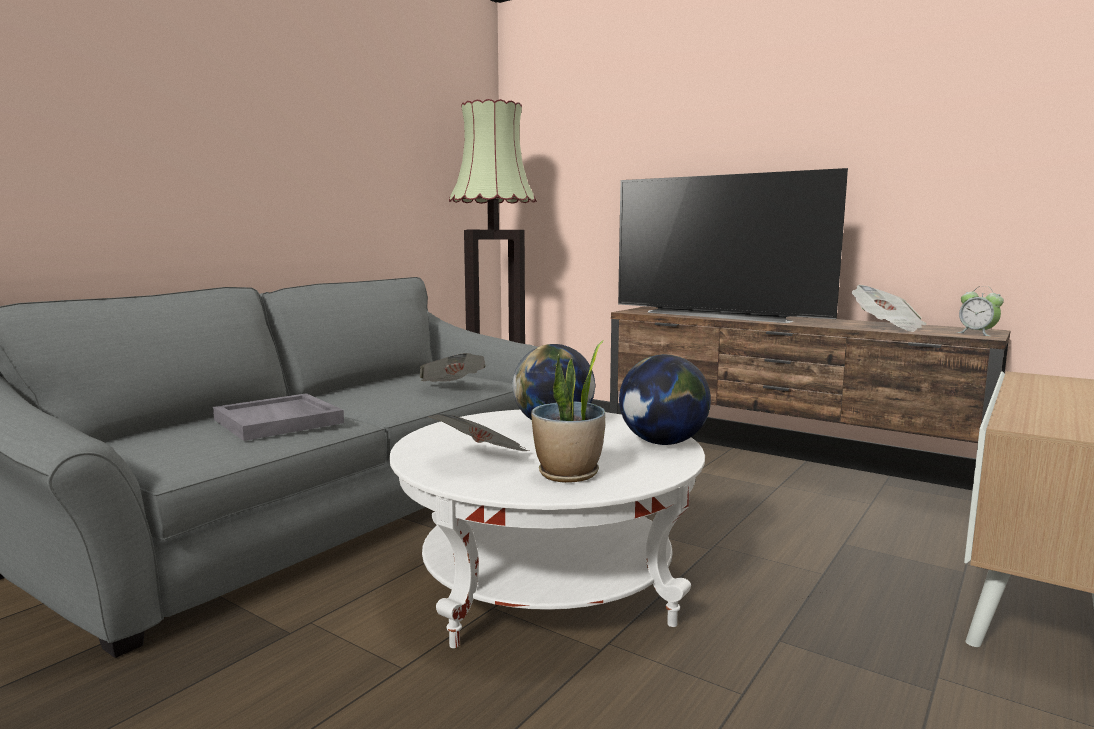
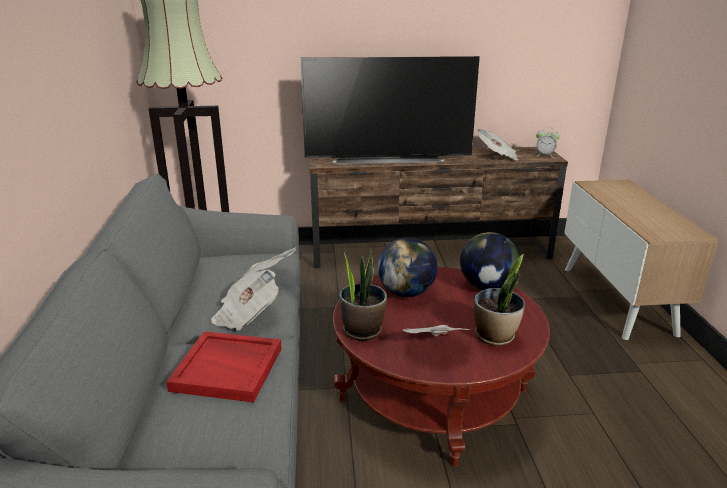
camera: 40 degrees left, 15 degrees up
grey tray [213,393,344,441] -> red tray [166,331,282,402]
white coffee table [389,410,705,648] -> red coffee table [333,267,550,467]
none -> newspaper [211,270,278,330]
none -> potted plant [340,248,387,341]

